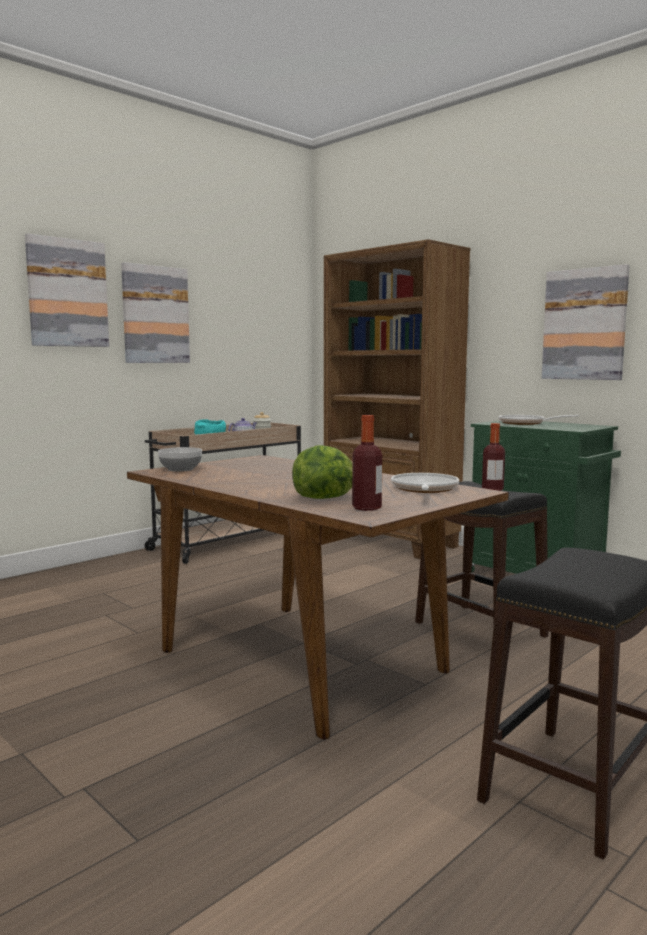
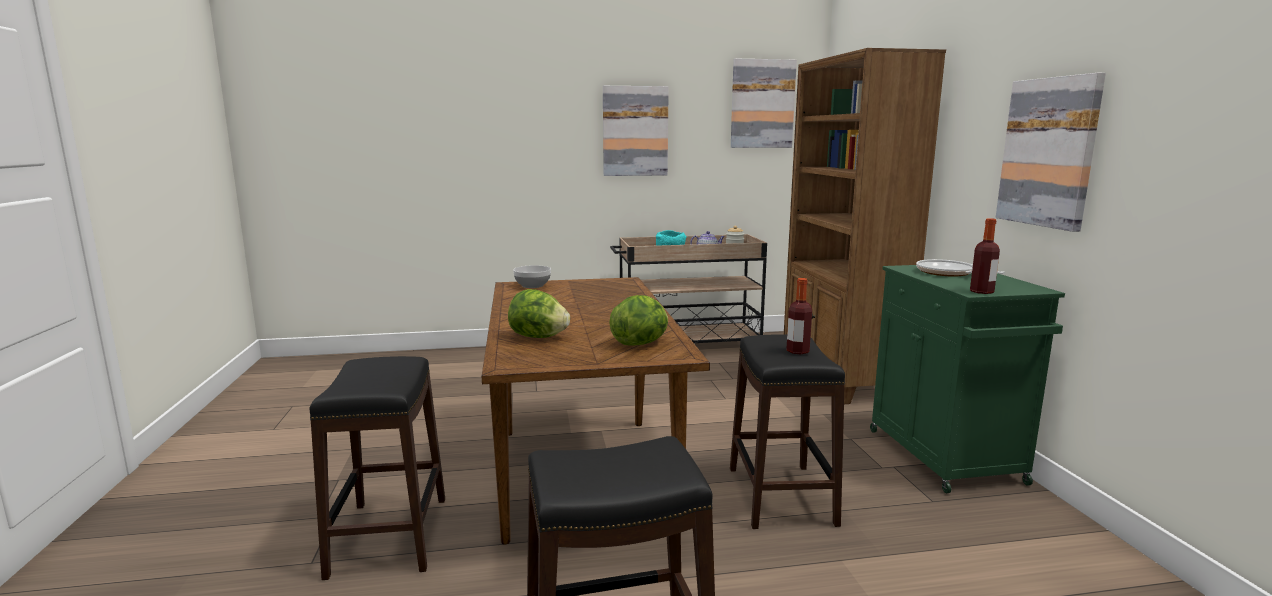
camera: 35 degrees right, 5 degrees up
picture [25,233,109,347] -> picture moved to [731,59,797,148]
bottle [352,415,382,511] -> bottle moved to [970,218,1000,294]
frying pan [391,473,459,493] -> lettuce [609,295,668,345]
none -> black stool [310,356,445,580]

